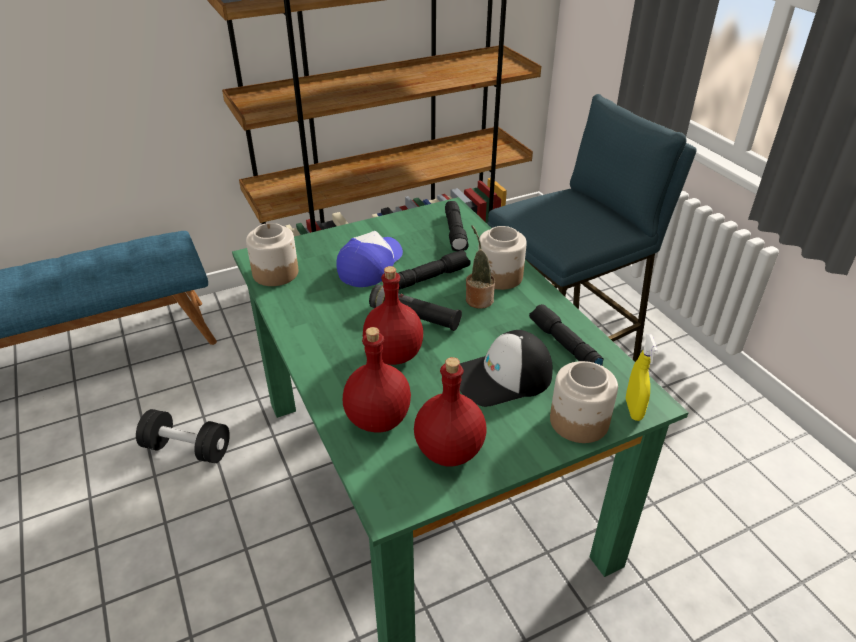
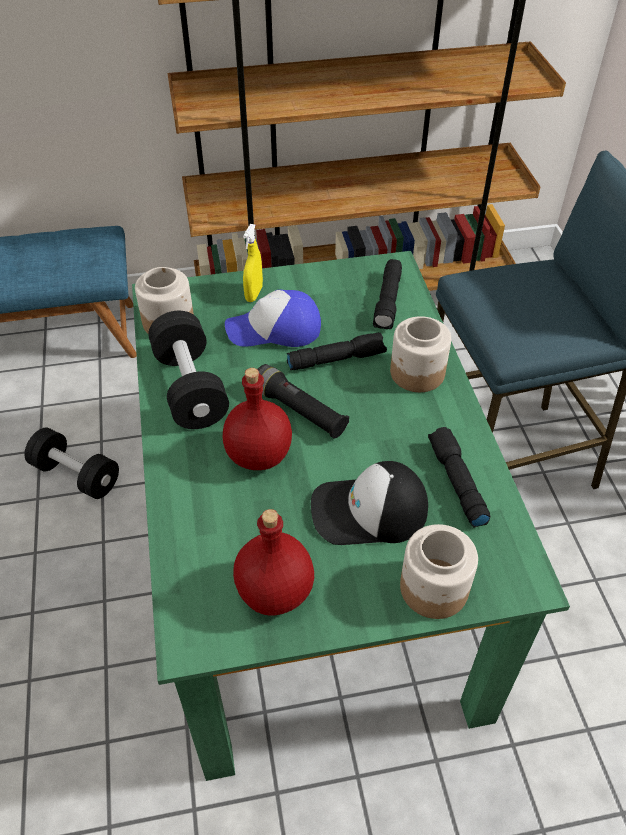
camera: 15 degrees right, 10 degrees up
cap [336,231,403,287] -> cap turned 135 degrees counterclockwise [225,290,321,347]
red bottle [343,327,411,433] -> none
potted plant [466,225,495,309] -> none
yellow spray bottle [626,334,658,421] -> yellow spray bottle moved to [243,224,263,302]
none -> black dumbbell [148,311,229,429]

